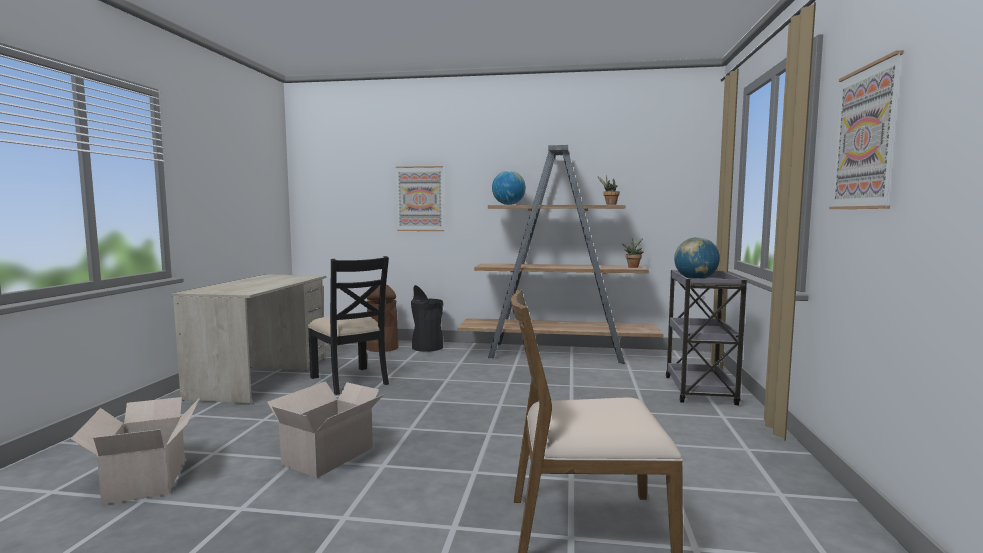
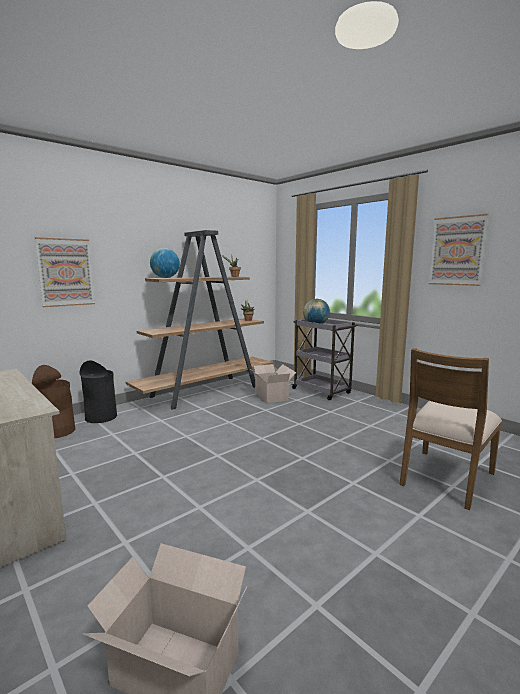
camera: 50 degrees left, 5 degrees up
cardboard box [267,381,384,478] -> cardboard box moved to [248,364,296,403]
black chair [308,256,389,395] -> none

